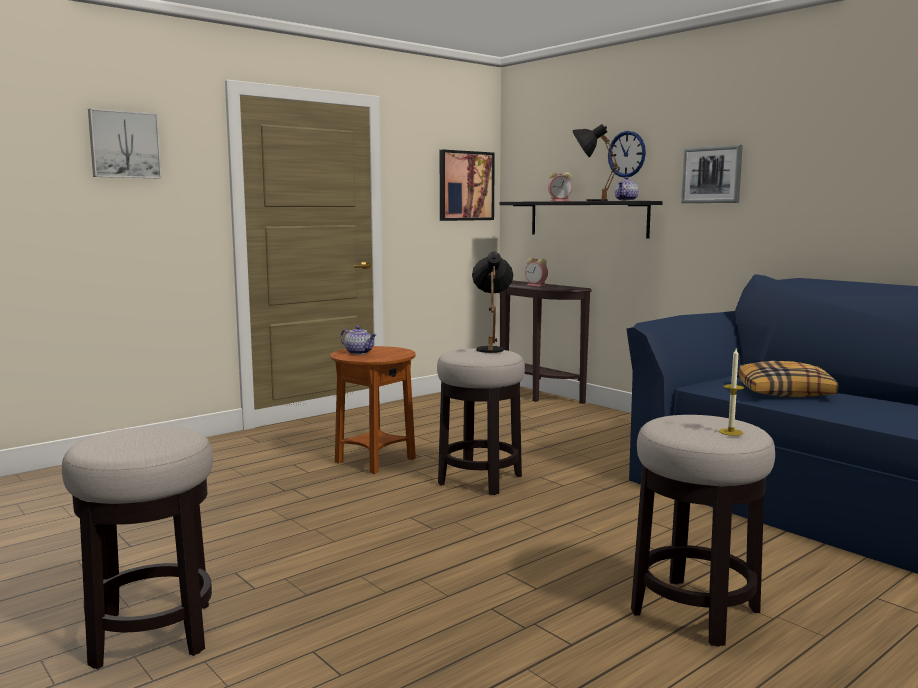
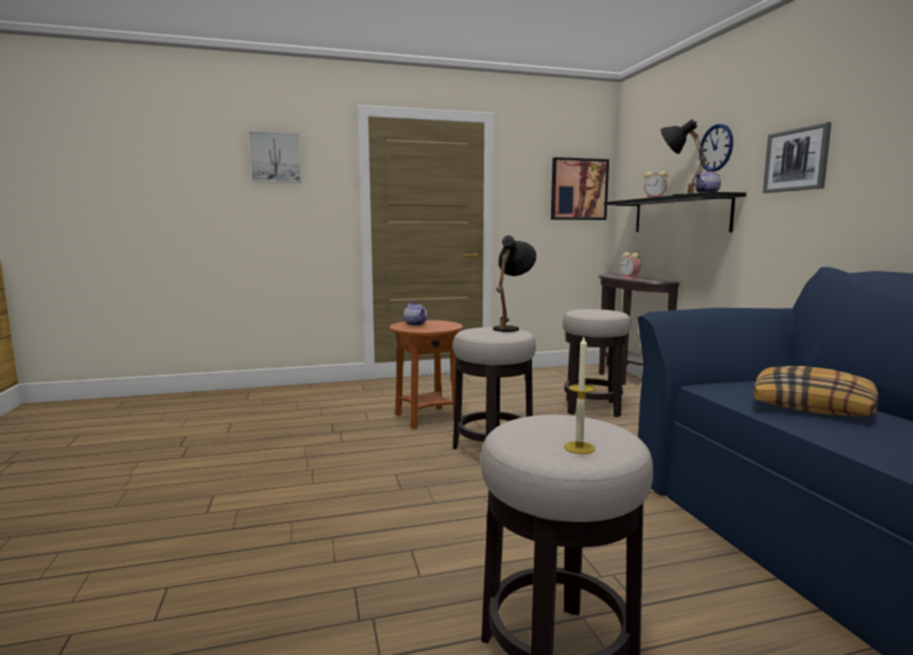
camera: 25 degrees right, 0 degrees up
stool [62,426,213,669] -> stool moved to [562,309,631,417]

